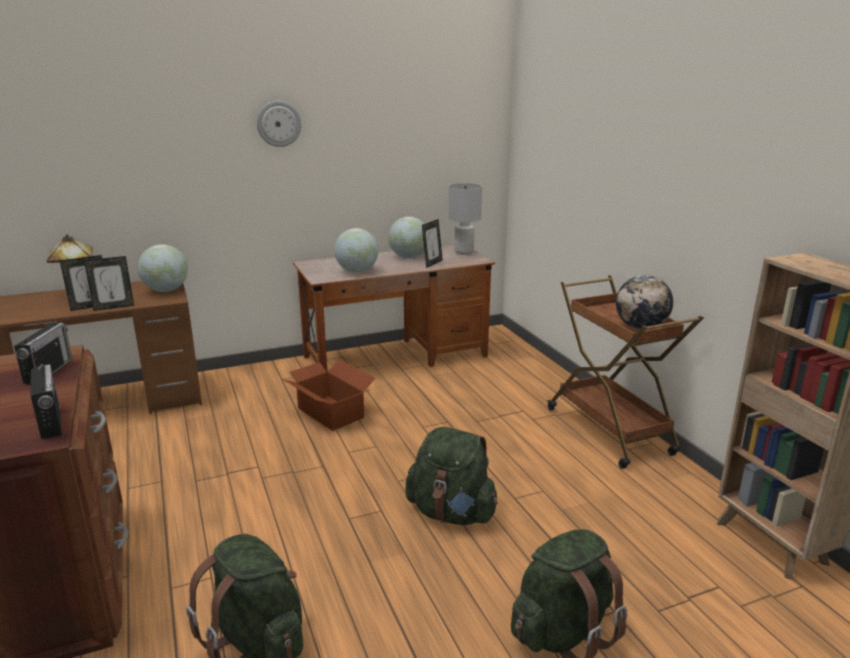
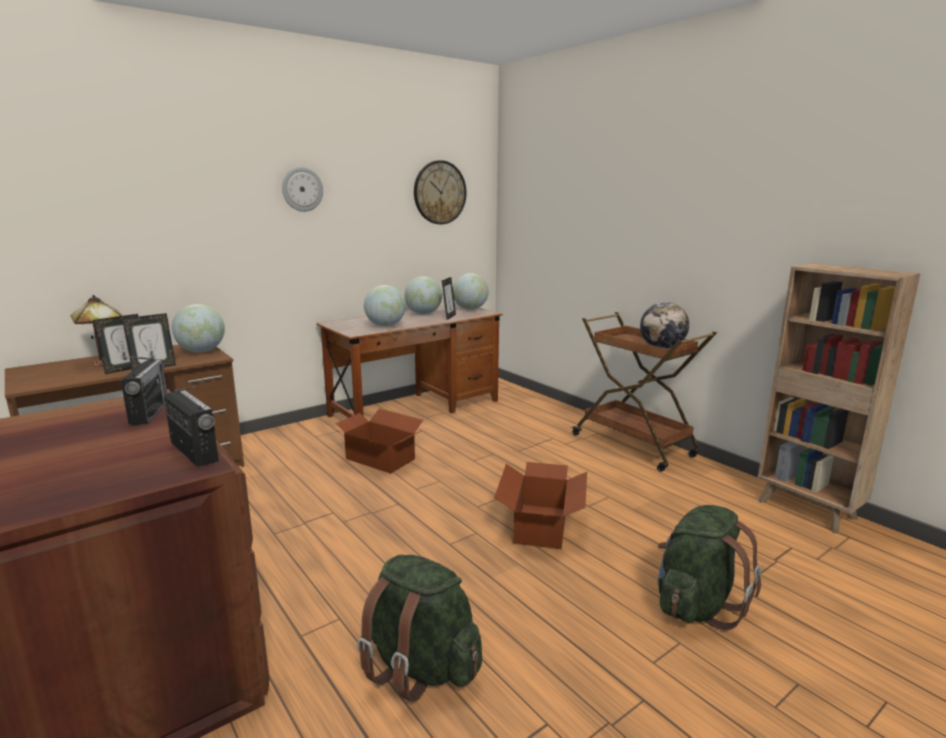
camera: 15 degrees left, 5 degrees down
green backpack [405,427,498,525] -> cardboard box [494,462,587,549]
grey table lamp [448,183,482,255] -> globe [453,273,489,310]
none -> wall clock [414,160,466,224]

